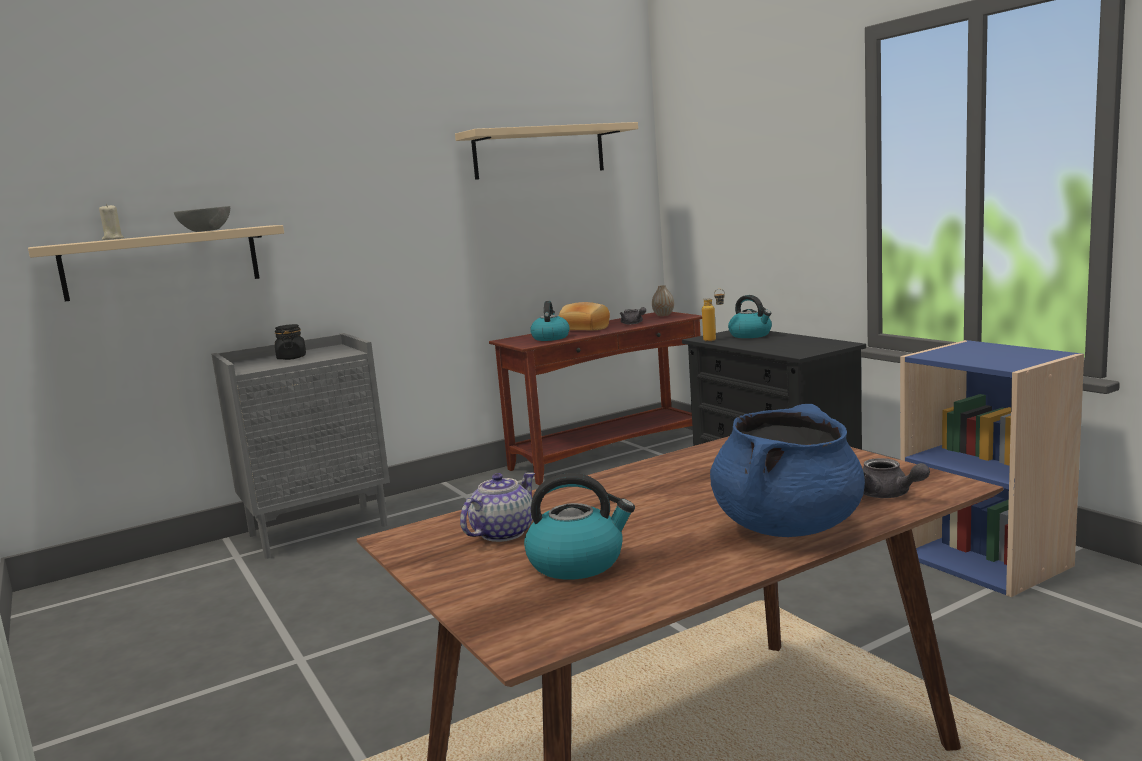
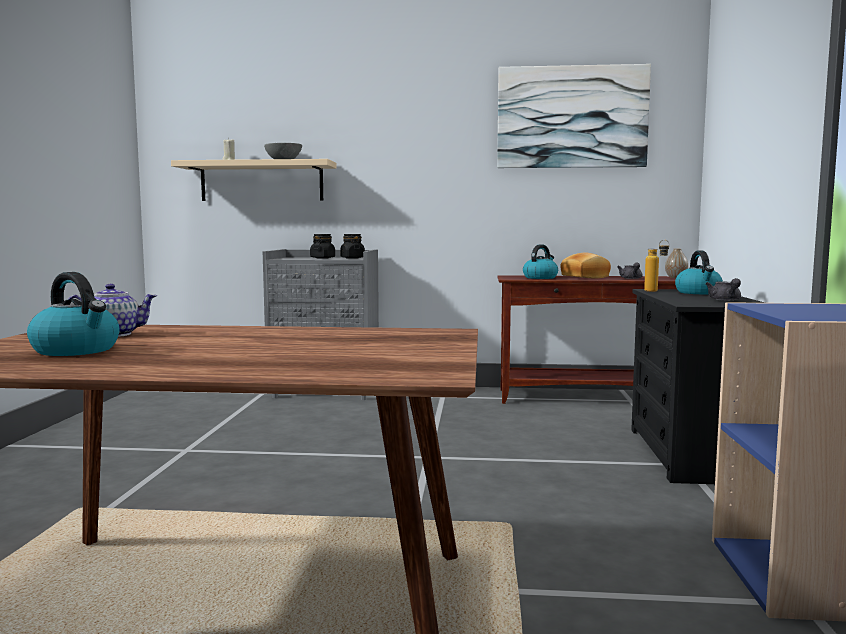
camera: 35 degrees right, 5 degrees down
beige shelf [455,122,638,180] -> picture [497,64,651,168]
blue cooking pot [710,404,865,537] -> none
grey teapot [862,458,930,498] -> grey teapot moved to [706,278,741,301]
none -> black jar [340,234,365,259]

